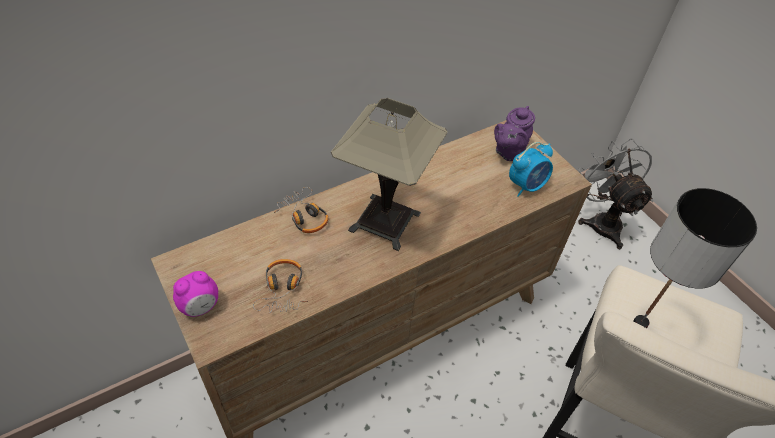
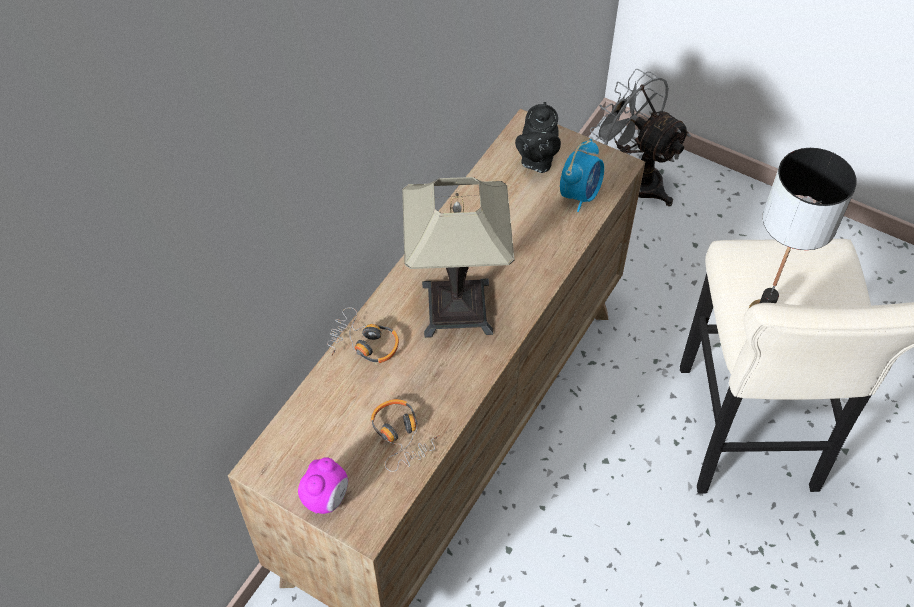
camera: 25 degrees left, 5 degrees up
purple teapot [494,106,535,161] -> black teapot [515,102,561,173]

